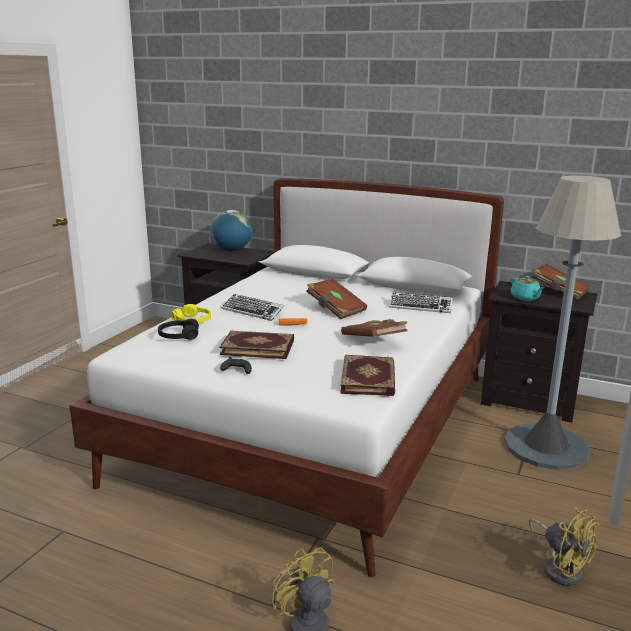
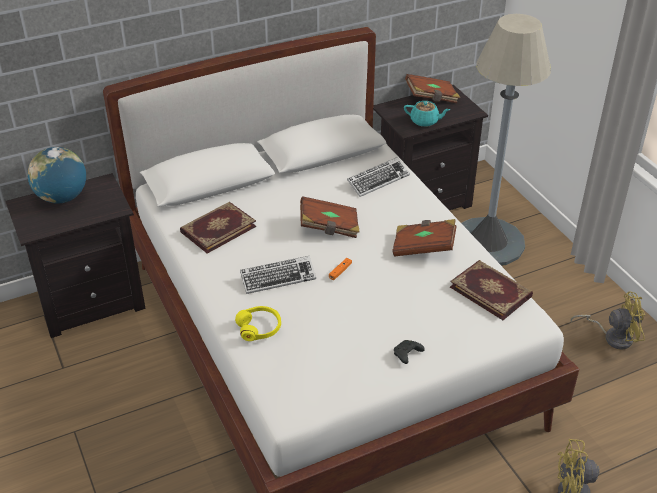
camera: 50 degrees left, 20 degrees up
black headphones [158,319,199,340] -> none
book [219,330,294,359] -> book moved to [180,202,256,254]

